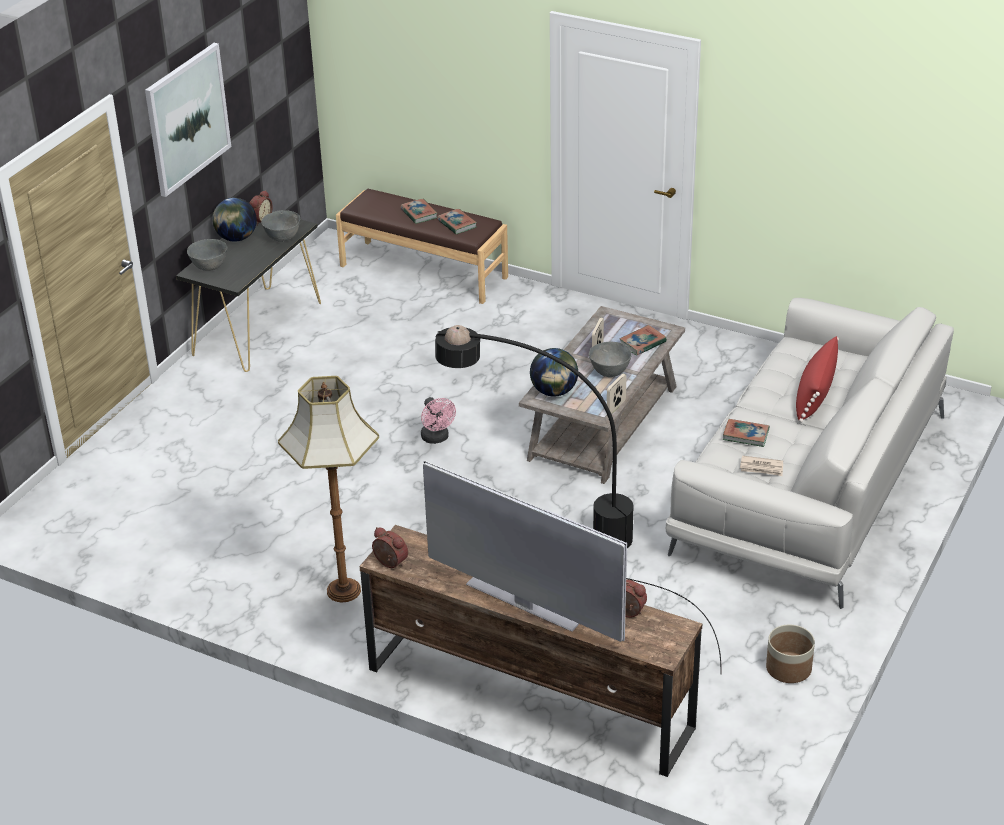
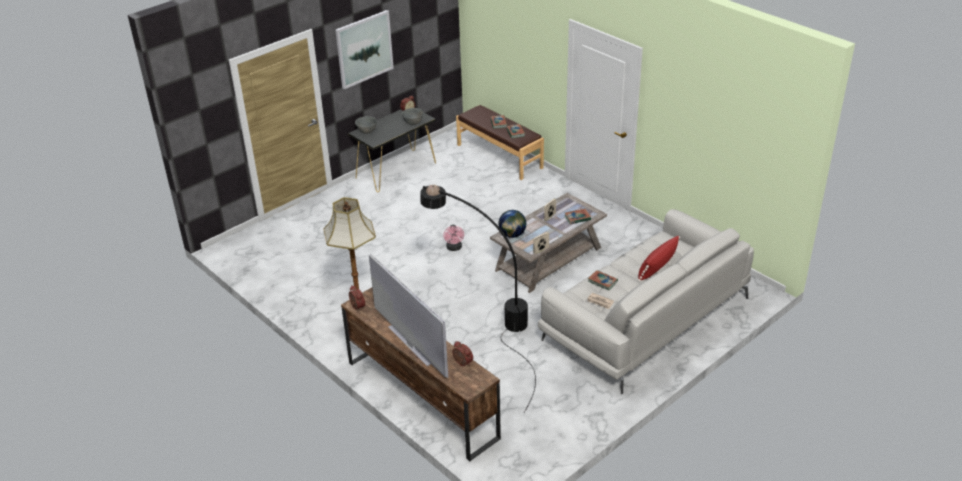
camera: 20 degrees right, 0 degrees up
globe [212,198,257,242] -> none
grey bowl [589,342,632,377] -> none
planter [766,625,815,683] -> none

